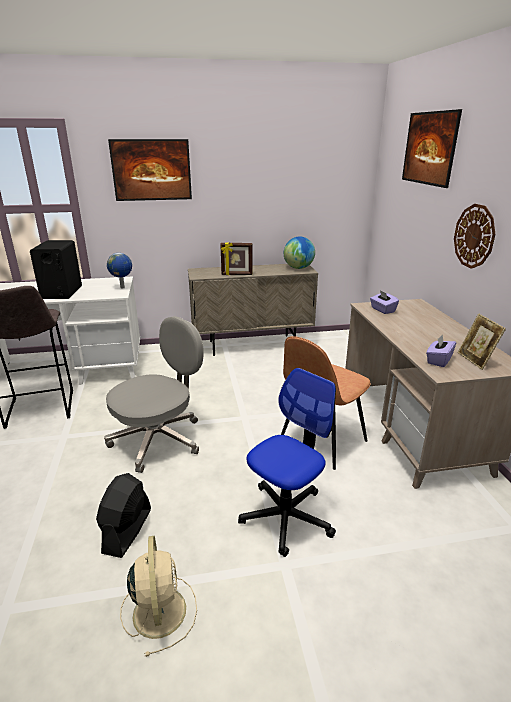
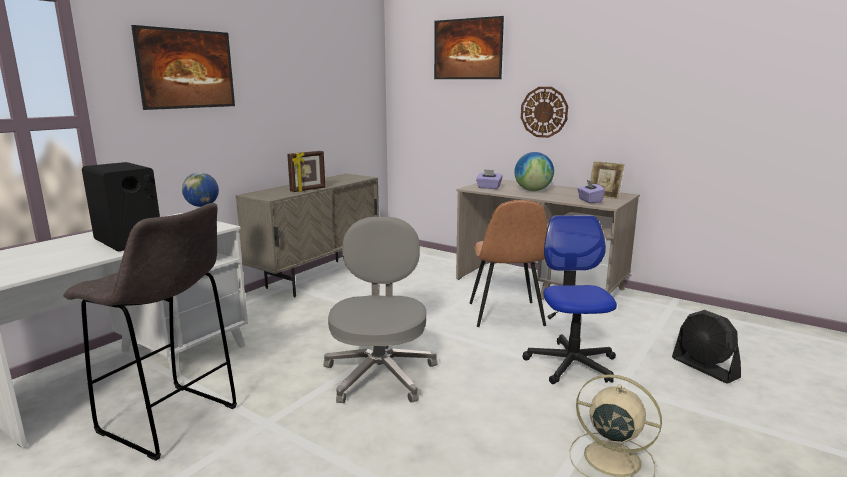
camera: 45 degrees left, 10 degrees down
black fan [96,473,151,558] -> black fan moved to [672,310,741,384]
globe [284,237,315,269] -> globe moved to [514,152,554,191]

